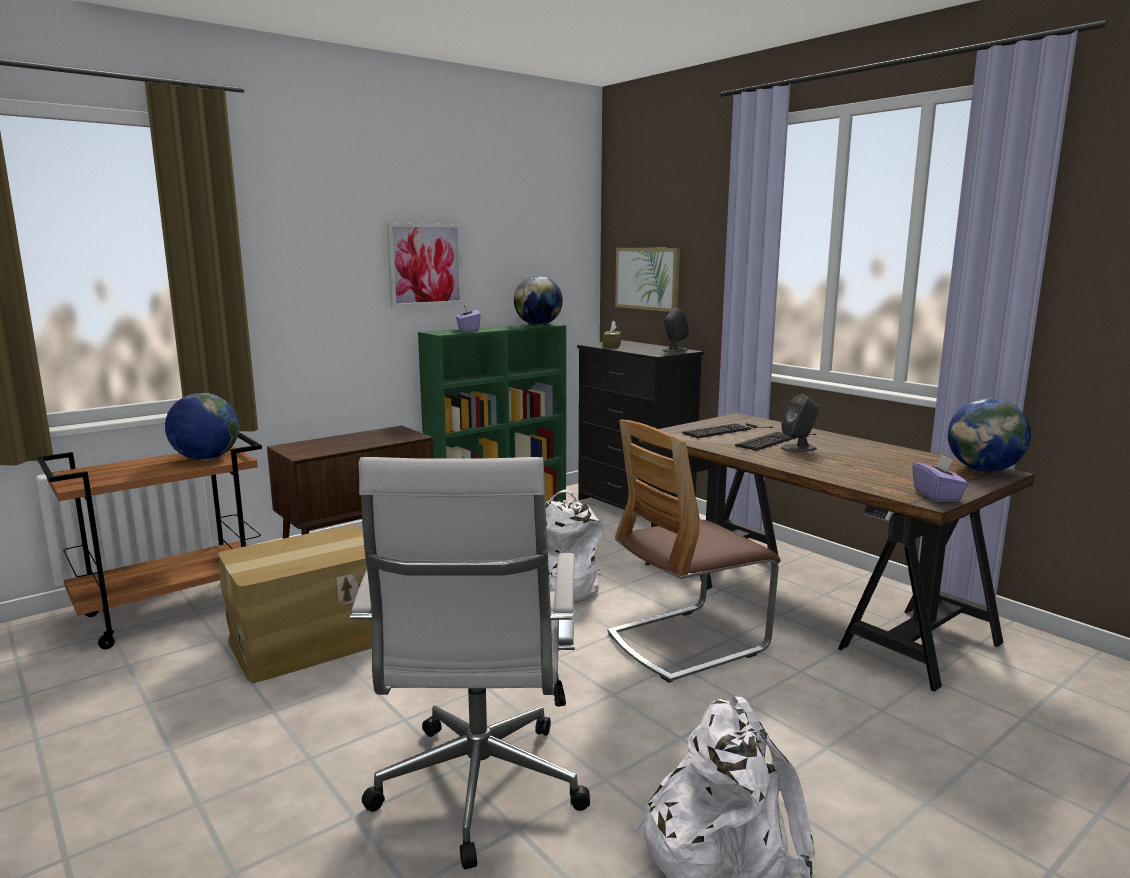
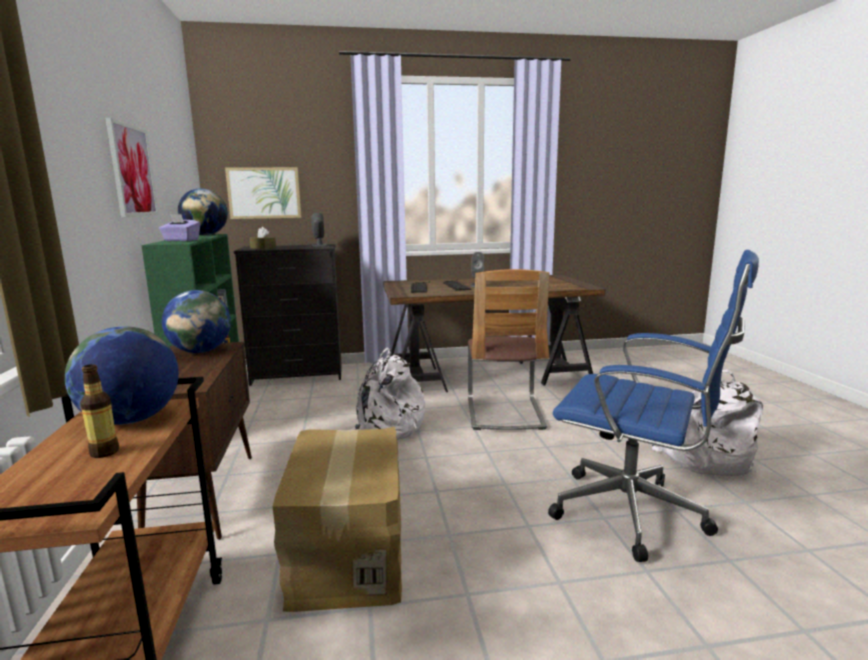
camera: 60 degrees left, 0 degrees up
white office chair [350,457,590,869] -> blue office chair [548,250,759,562]
purple tissue box [912,454,969,502] -> none
globe [948,398,1031,472] -> globe moved to [162,290,231,353]
none -> bottle [80,364,119,458]

